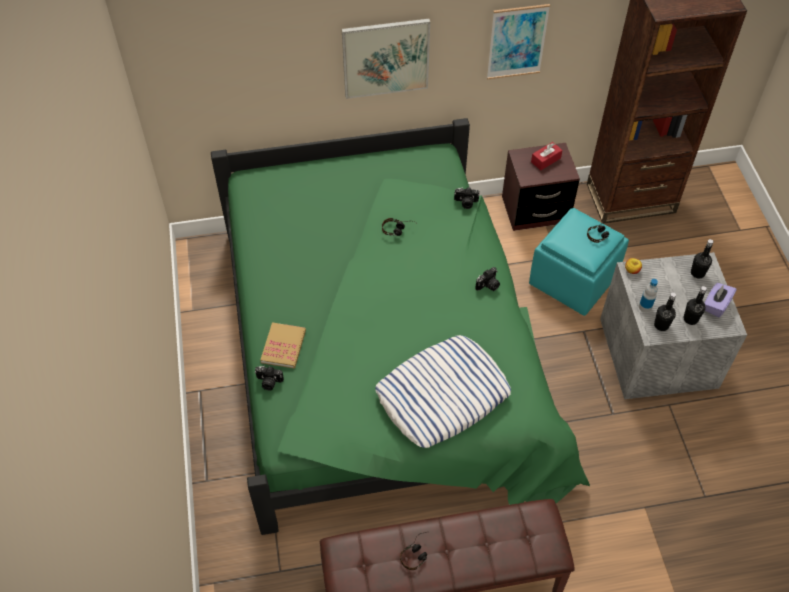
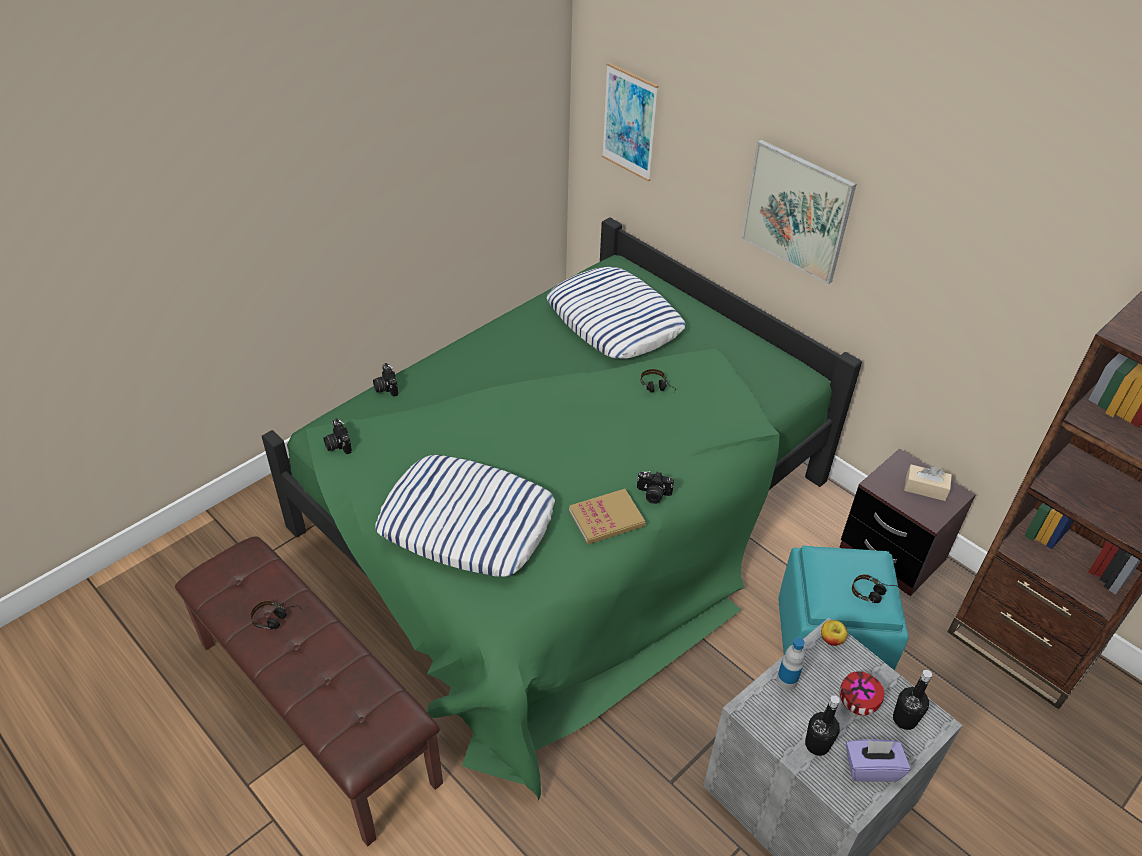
camera: 55 degrees right, 10 degrees down
book [260,322,306,368] -> book moved to [569,489,646,544]
camera [454,187,479,209] -> camera moved to [324,418,352,454]
picture [487,4,550,80] -> picture moved to [602,62,658,182]
red tissue box [531,142,562,170] -> beige tissue box [904,465,952,501]
black bottle [654,292,676,331] -> none
none -> pillow [547,267,685,359]
none -> bowl [840,671,884,716]

